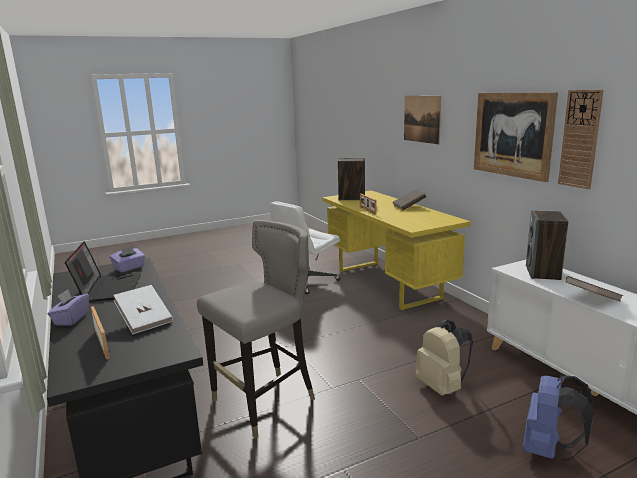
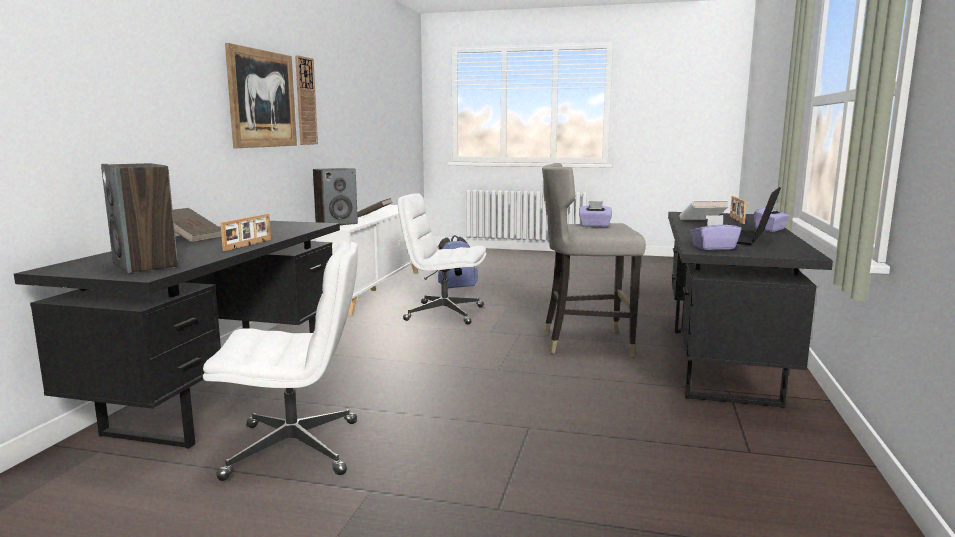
camera: 140 degrees left, 5 degrees down
yellow desk [322,191,471,310] -> black desk [14,221,340,448]
picture [404,96,441,144] -> none
beige backpack [415,320,473,396] -> white office chair [398,193,486,325]
none -> purple tissue box [579,201,612,227]

